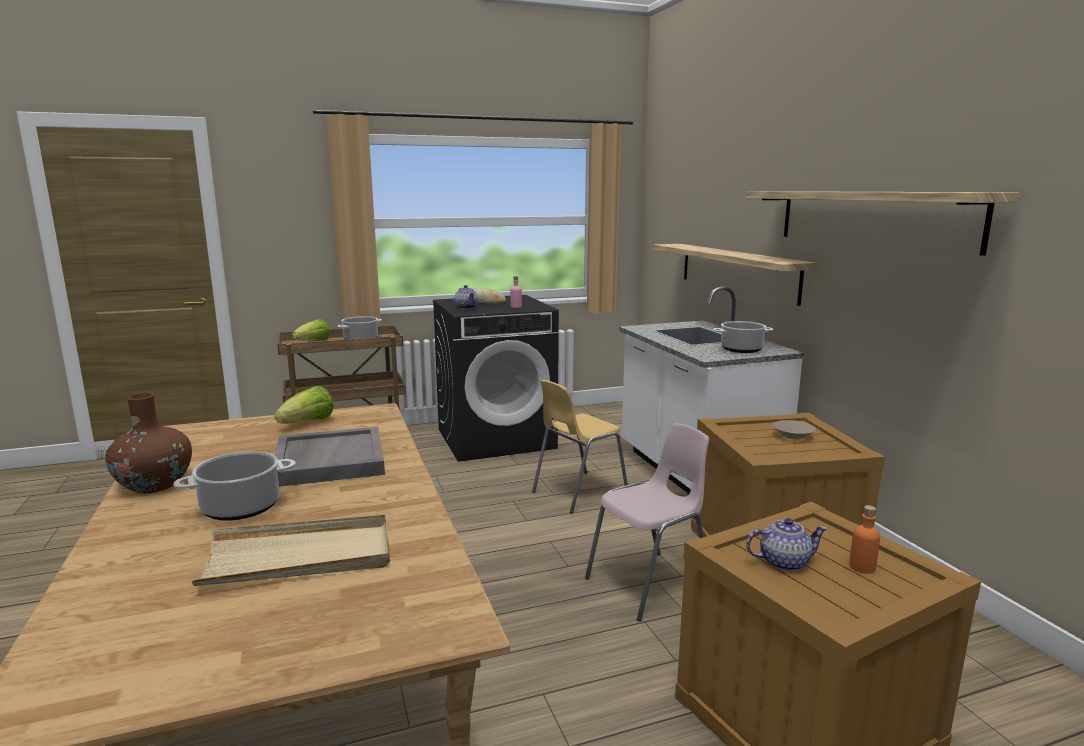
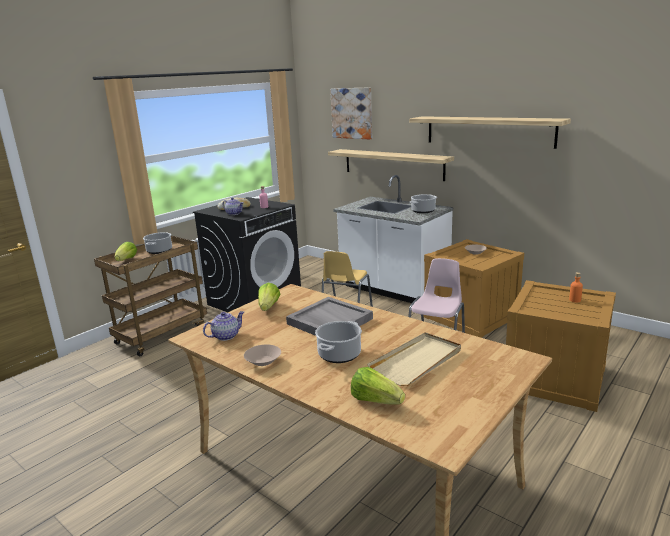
camera: 30 degrees left, 5 degrees up
brown vase [105,393,192,493] -> beige bowl [244,344,281,366]
teapot [746,518,828,571] -> teapot moved to [203,311,244,341]
none -> picture [330,87,372,140]
none -> lettuce [351,367,405,405]

